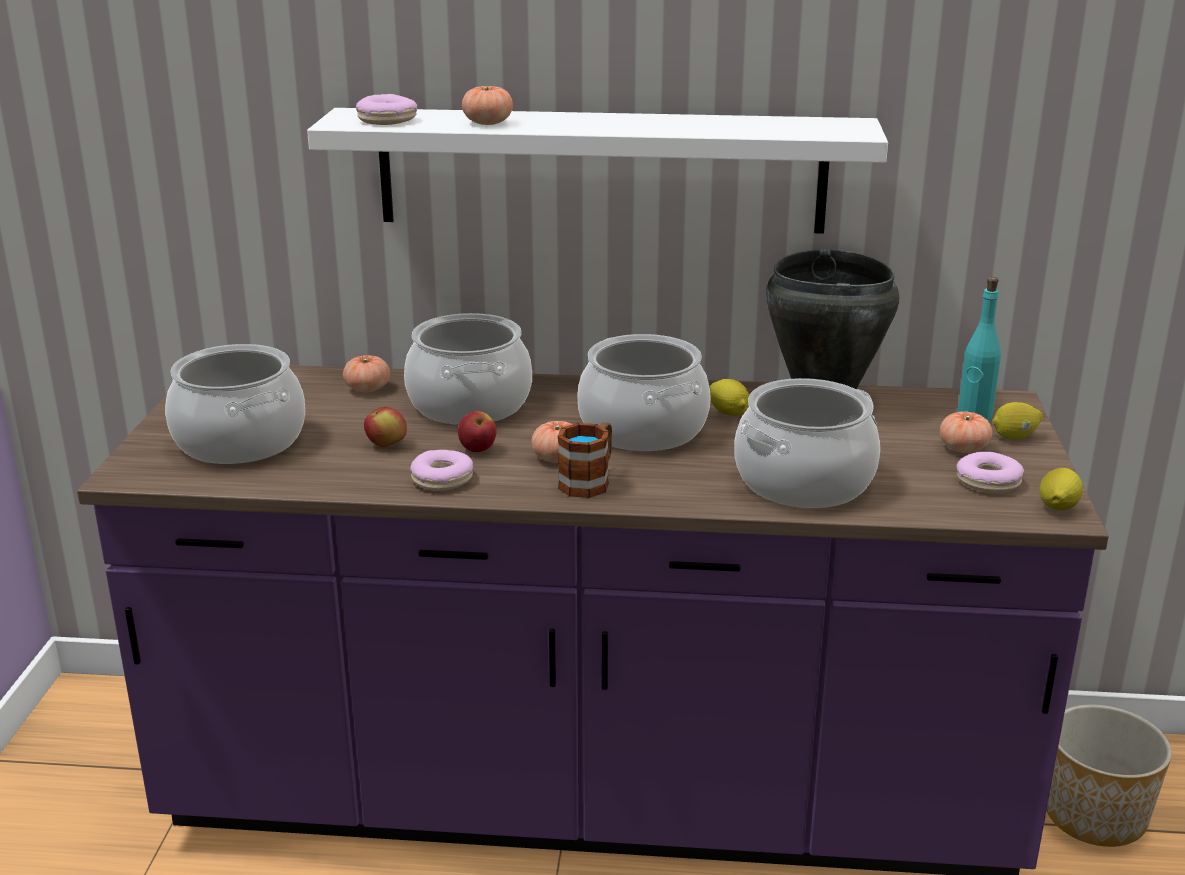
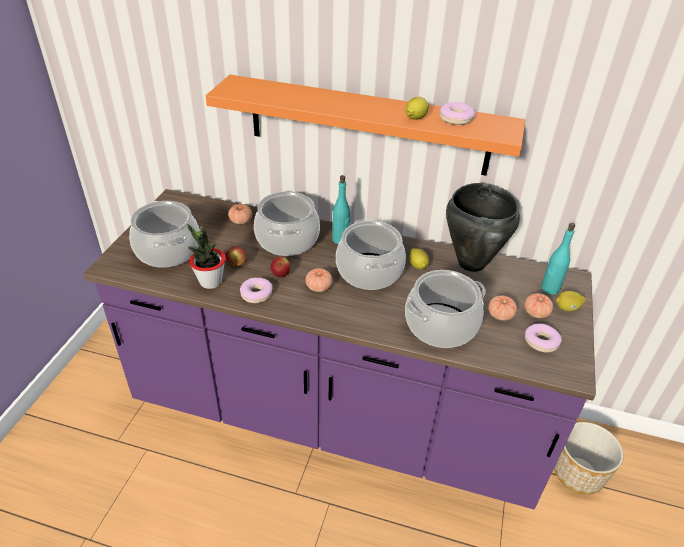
camera: 10 degrees right, 15 degrees up
white shelf [307,108,888,234] -> orange shelf [206,75,525,176]
donut [356,94,418,125] -> donut moved to [440,102,476,125]
tomato [462,85,513,125] -> tomato moved to [488,295,517,321]
mug [558,422,612,498] -> none
lemon [1040,468,1083,510] -> lemon moved to [405,97,429,120]
none -> potted plant [187,224,226,289]
none -> turquoise bottle [332,175,351,244]

